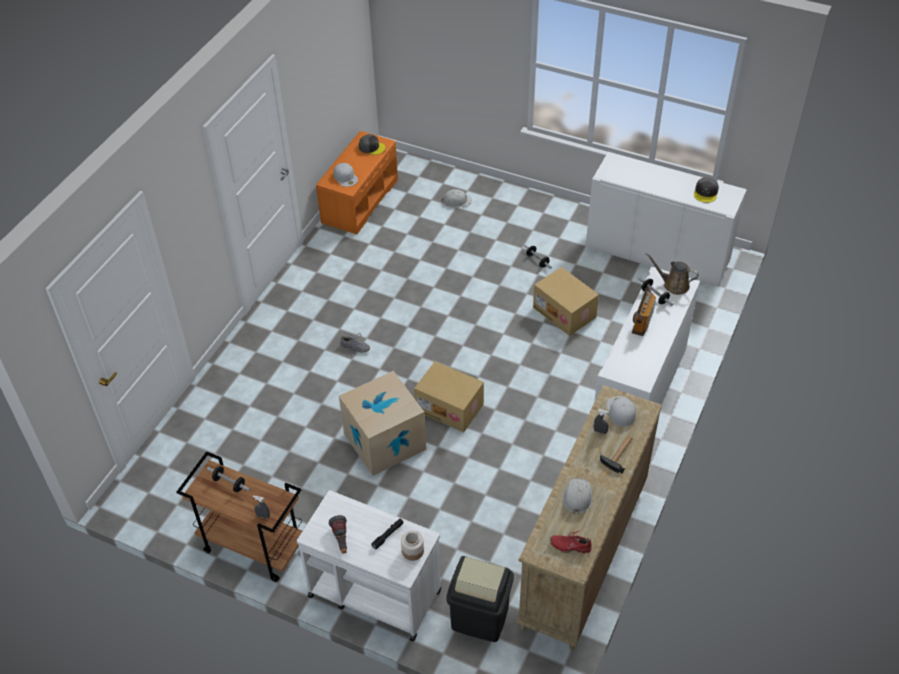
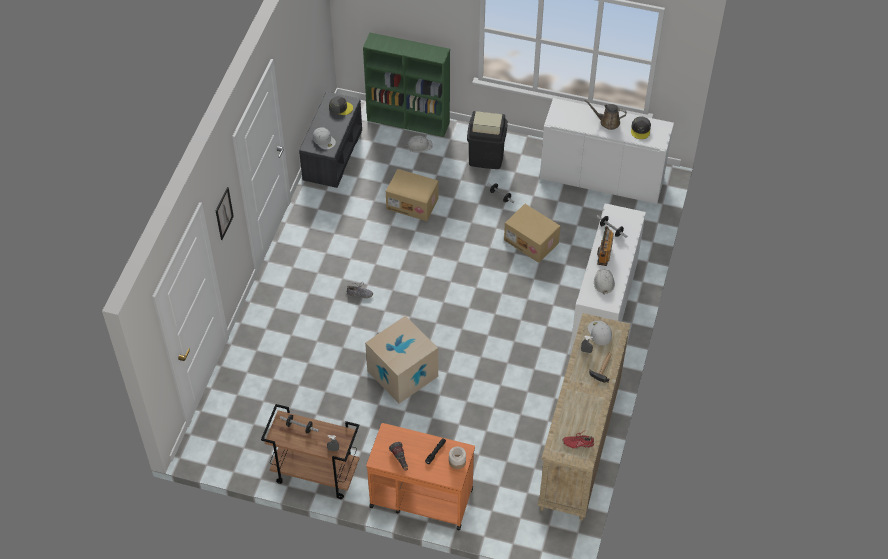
camera: 10 degrees left, 5 degrees up
white cart [297,490,441,642] -> orange cart [366,423,475,531]
orange bench [316,131,398,234] -> grey bench [299,92,362,188]
cardboard box [414,361,484,432] -> cardboard box moved to [386,169,439,221]
black trash can [447,556,514,642] -> black trash can moved to [467,111,508,169]
white hard hat [563,478,593,515] -> white hard hat moved to [594,269,615,295]
brown watering can [646,253,699,295] -> brown watering can moved to [584,100,627,130]
none -> picture [216,187,234,240]
none -> green bookcase [363,33,450,137]

